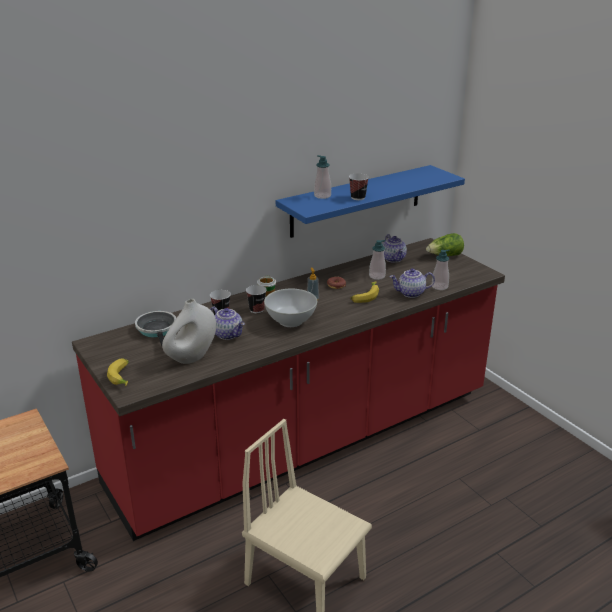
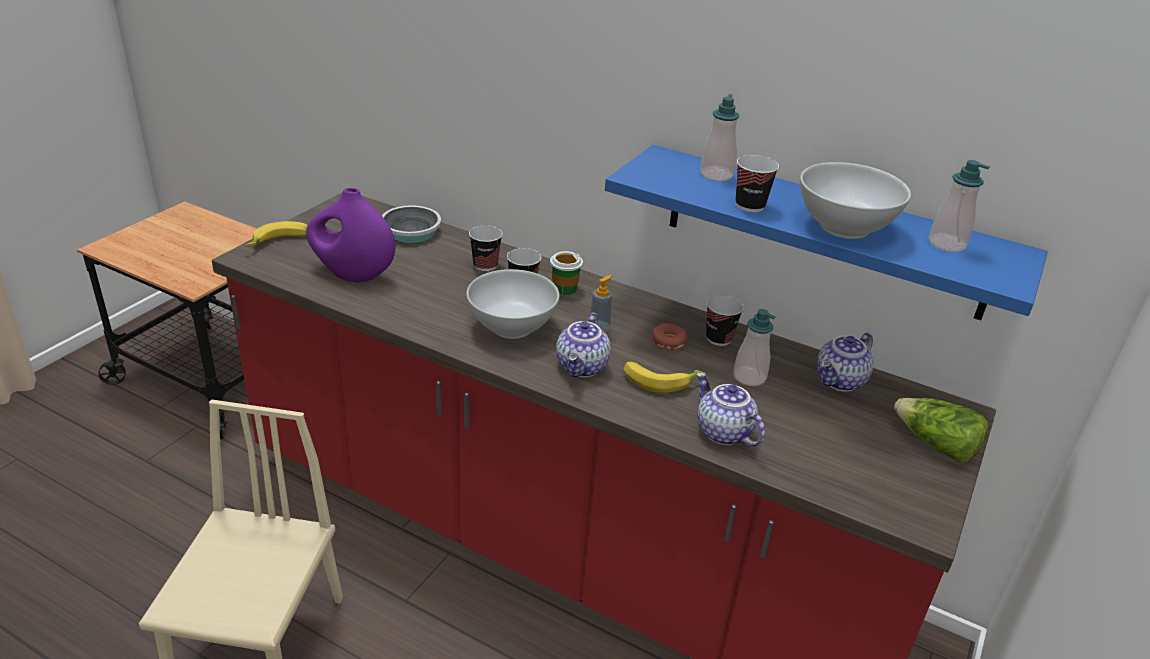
camera: 60 degrees right, 5 degrees up
white vase [162,299,216,364] -> purple vase [306,188,395,282]
teapot [210,307,245,340] -> teapot moved to [556,312,611,377]
soap dispenser [432,249,450,290] -> soap dispenser moved to [928,160,990,252]
none -> cup [706,295,744,346]
none -> white bowl [800,162,911,239]

